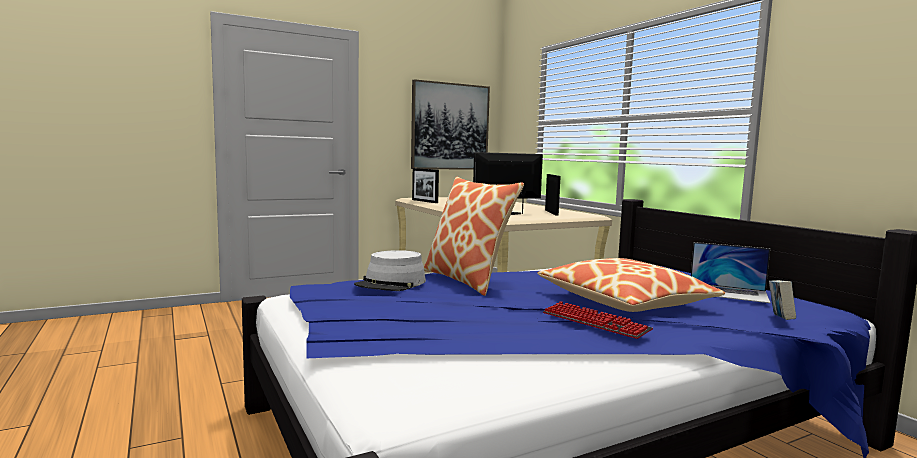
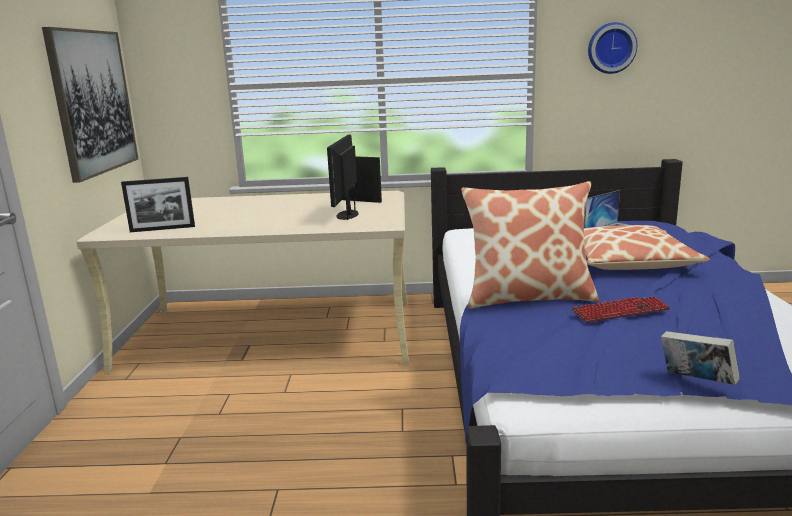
camera: 60 degrees left, 10 degrees up
grey hat [354,250,426,291] -> none
keyboard [543,301,653,339] -> keyboard moved to [571,297,670,323]
book [769,280,796,320] -> book moved to [661,331,740,385]
none -> wall clock [588,22,637,74]

